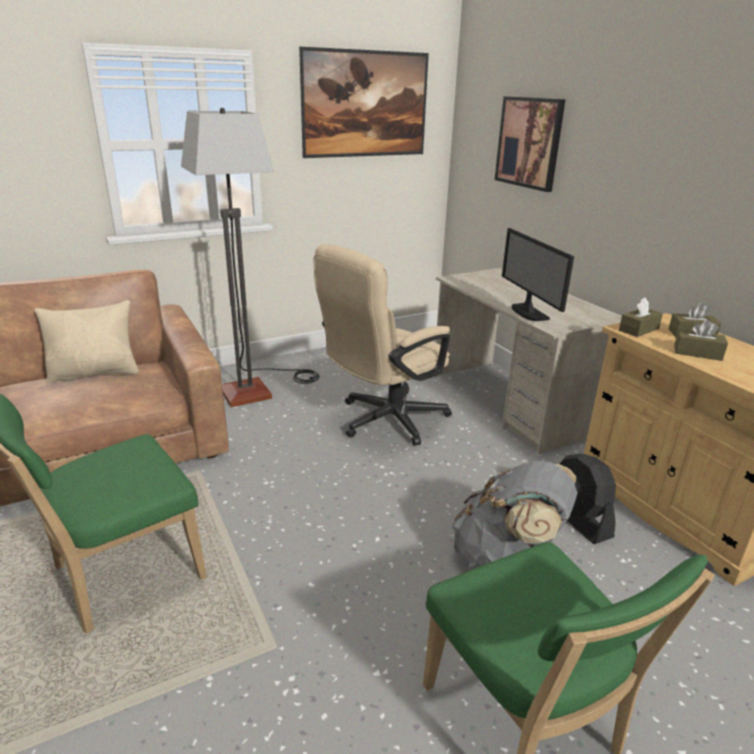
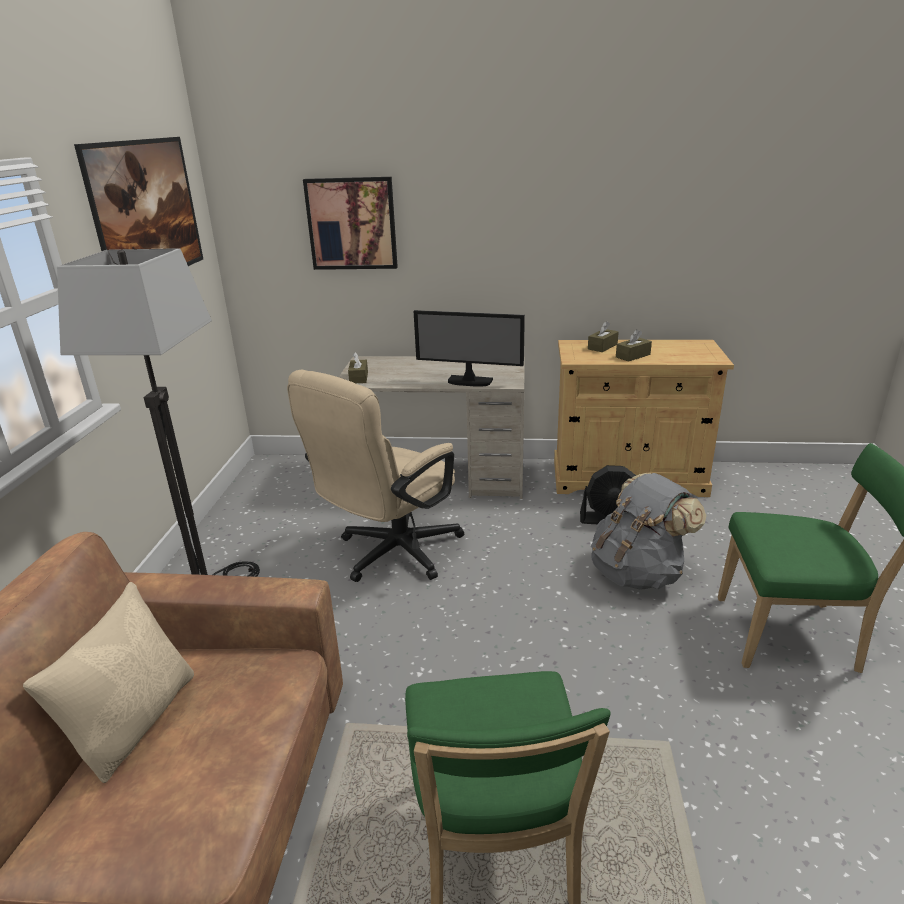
camera: 55 degrees left, 0 degrees up
beige office chair [313,244,452,446] -> beige office chair turned 45 degrees clockwise [287,370,464,582]
brown tissue box [619,297,663,337] -> brown tissue box moved to [348,352,368,383]

